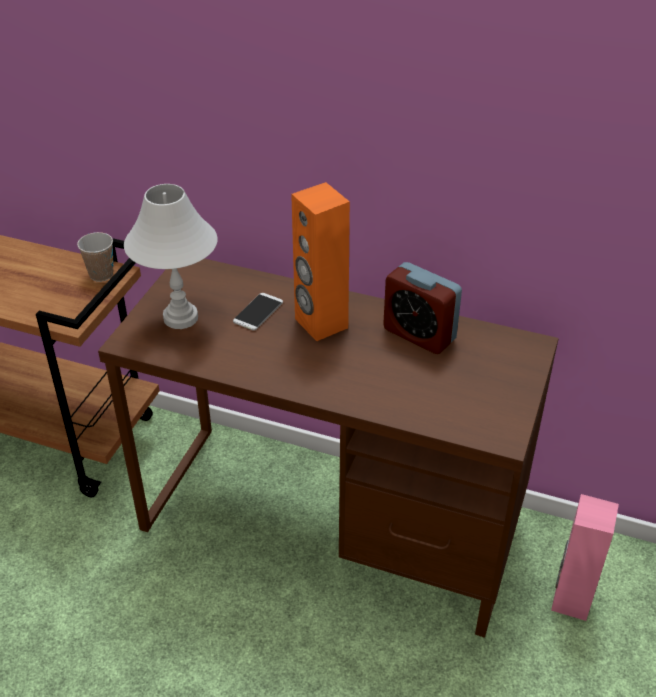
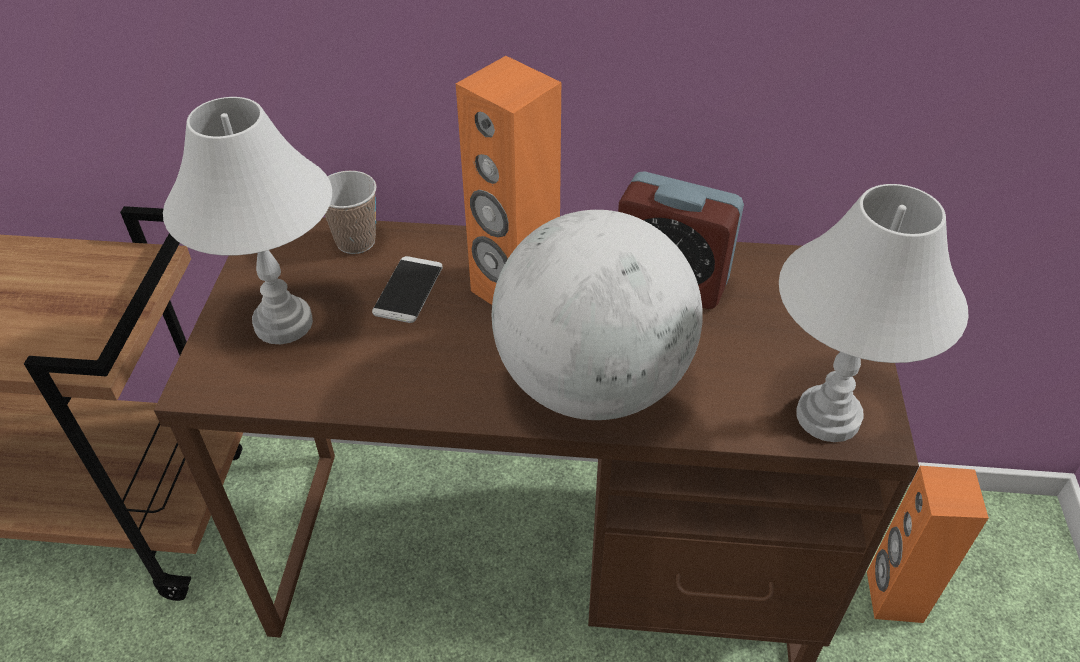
camera: 15 degrees left, 5 degrees up
cup [77,232,114,282] -> cup moved to [325,171,377,254]
pink speaker [551,494,619,621] -> orange speaker [867,466,989,623]
none -> globe [492,210,702,420]
none -> white table lamp [779,184,969,442]

